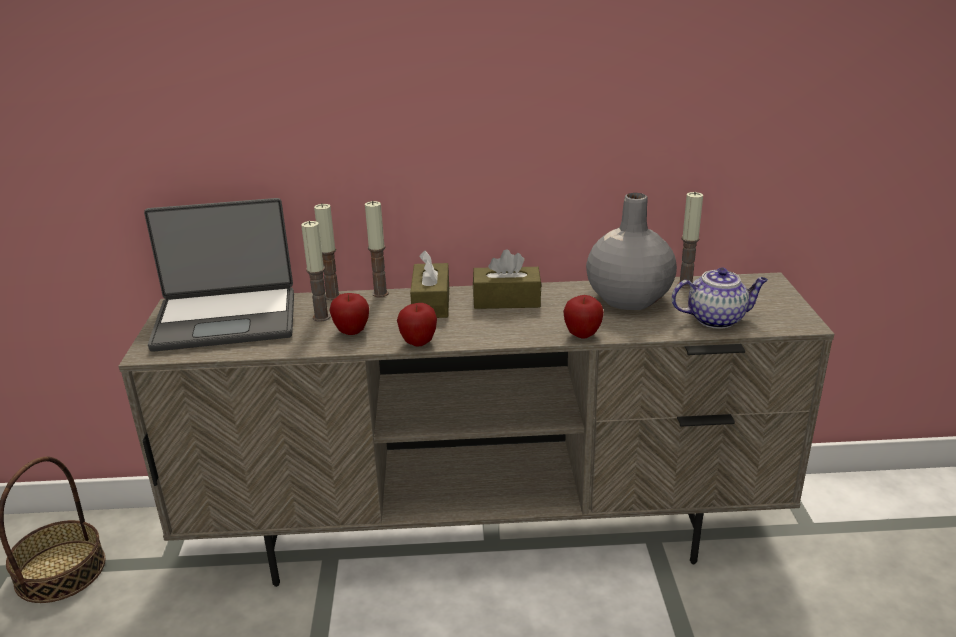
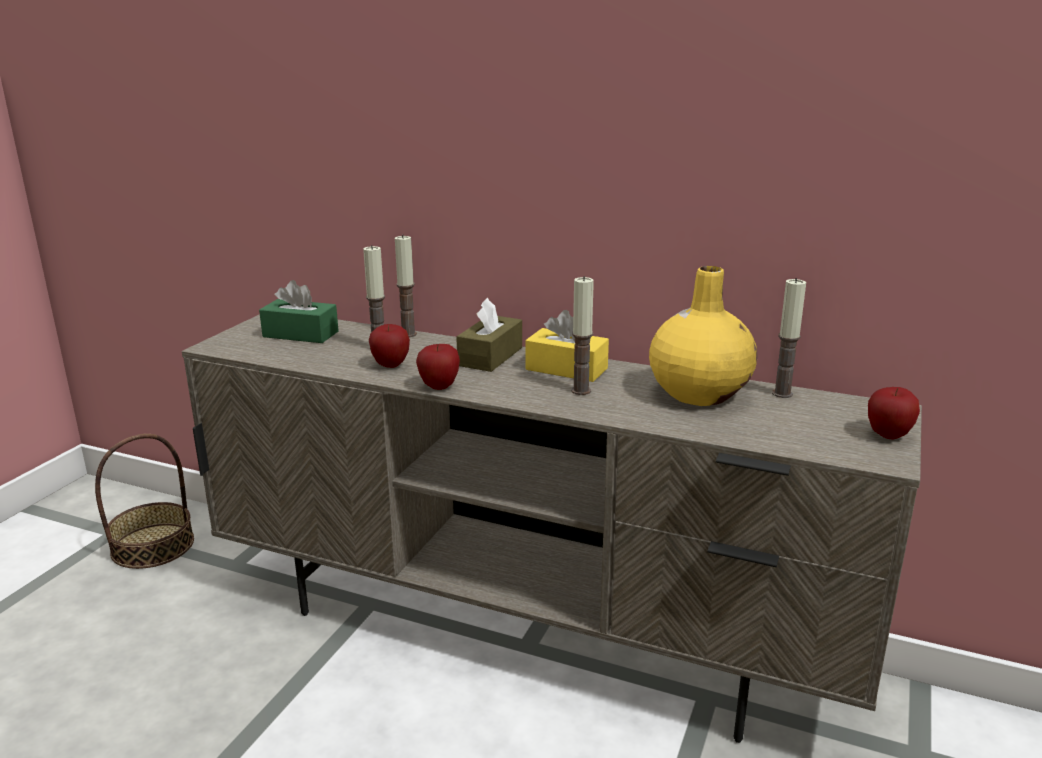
camera: 25 degrees right, 5 degrees down
laptop [144,198,294,352] -> green tissue box [259,280,339,343]
candle [365,201,389,297] -> candle moved to [571,276,594,395]
brown tissue box [473,249,542,309] -> yellow tissue box [526,310,609,382]
apple [563,295,604,339] -> apple moved to [868,387,920,439]
grey vase [586,193,677,310] -> yellow vase [649,266,758,406]
teapot [671,267,768,329] -> none

